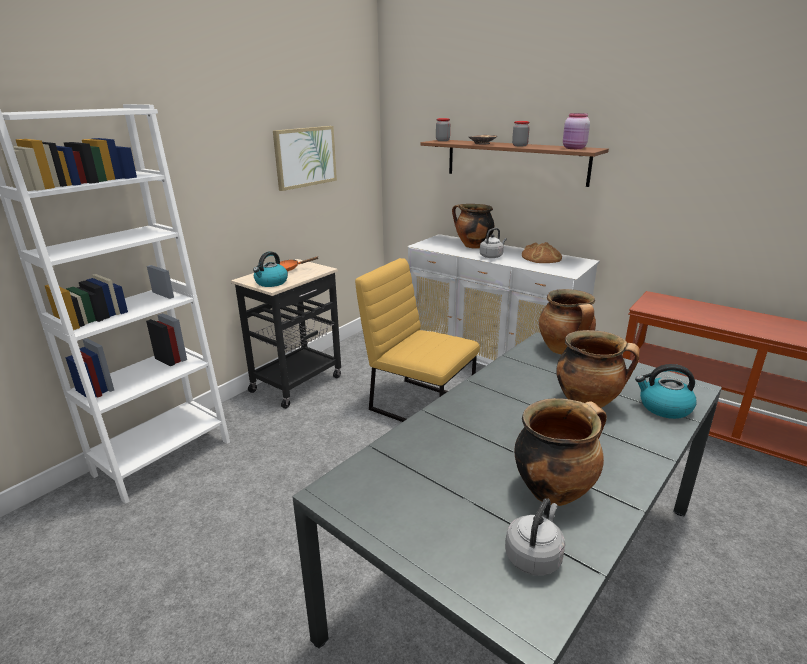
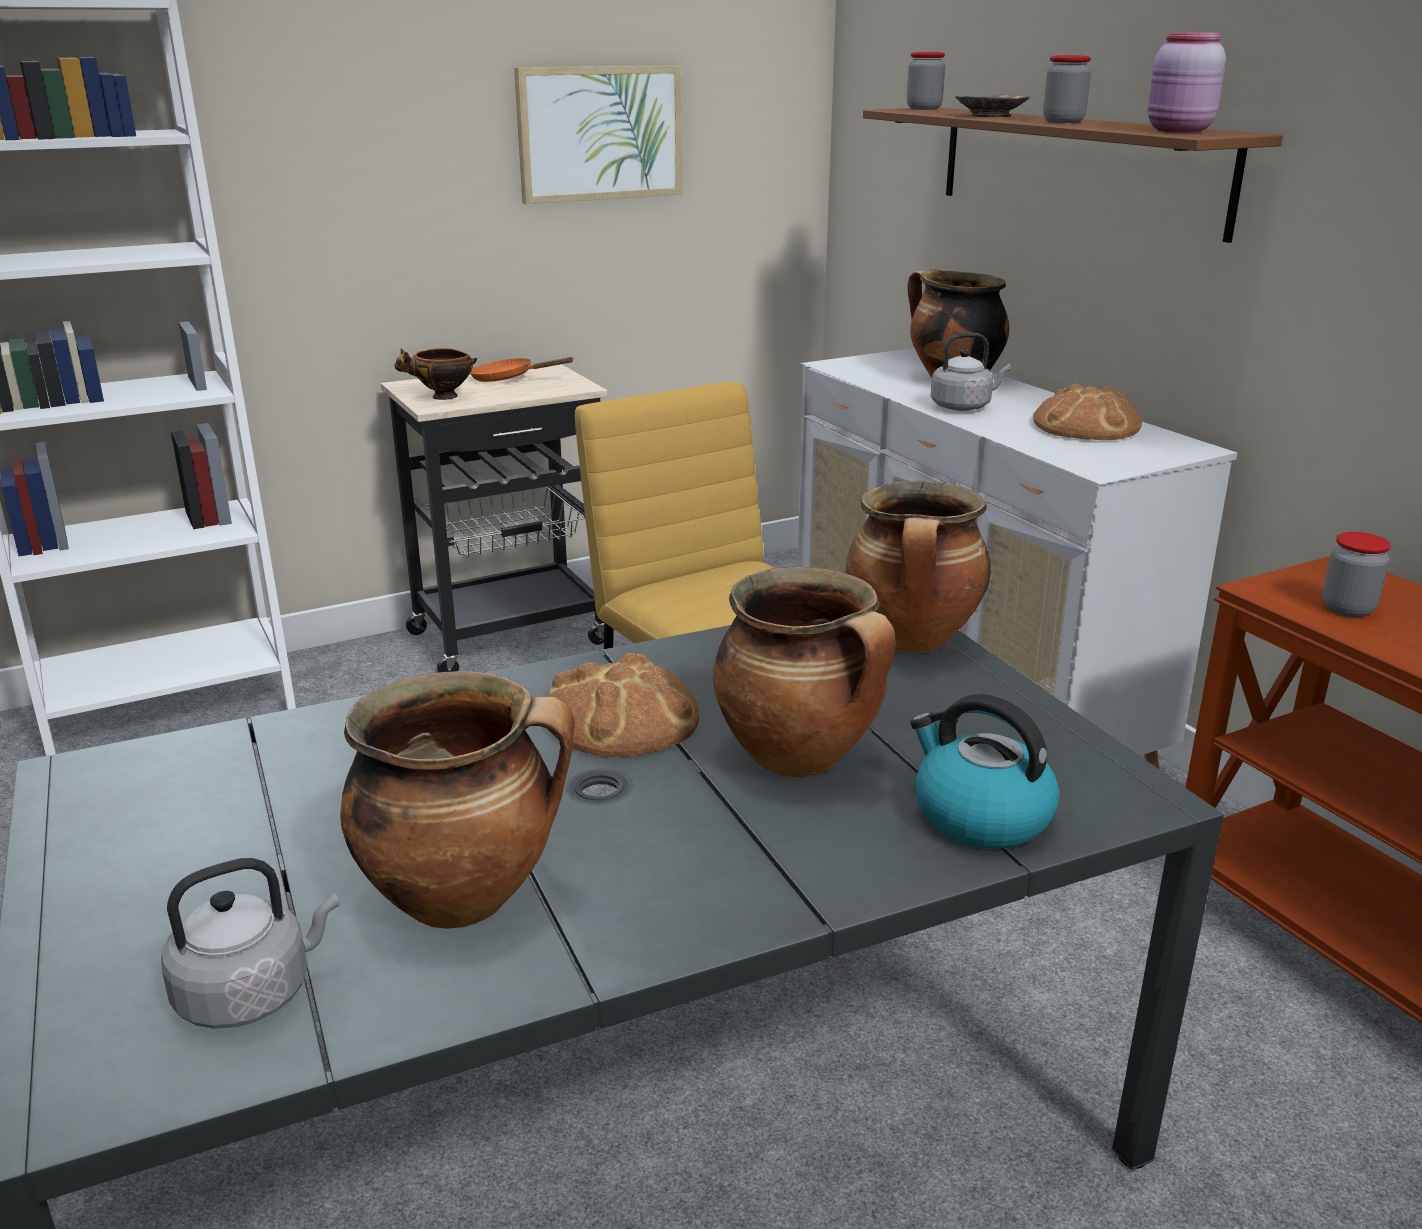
camera: 25 degrees right, 0 degrees up
kettle [253,251,288,287] -> bowl [394,348,477,400]
none -> bread [547,653,699,758]
none -> jar [1322,532,1391,617]

